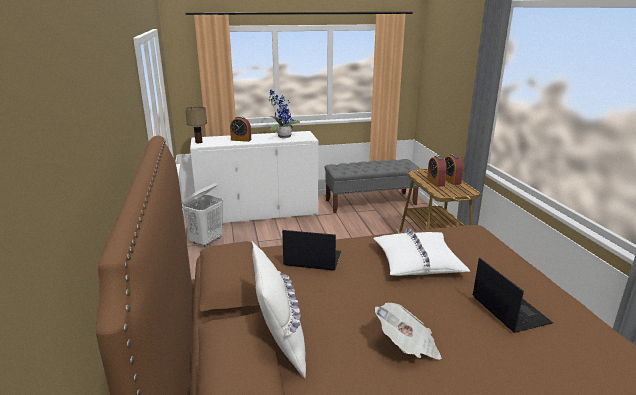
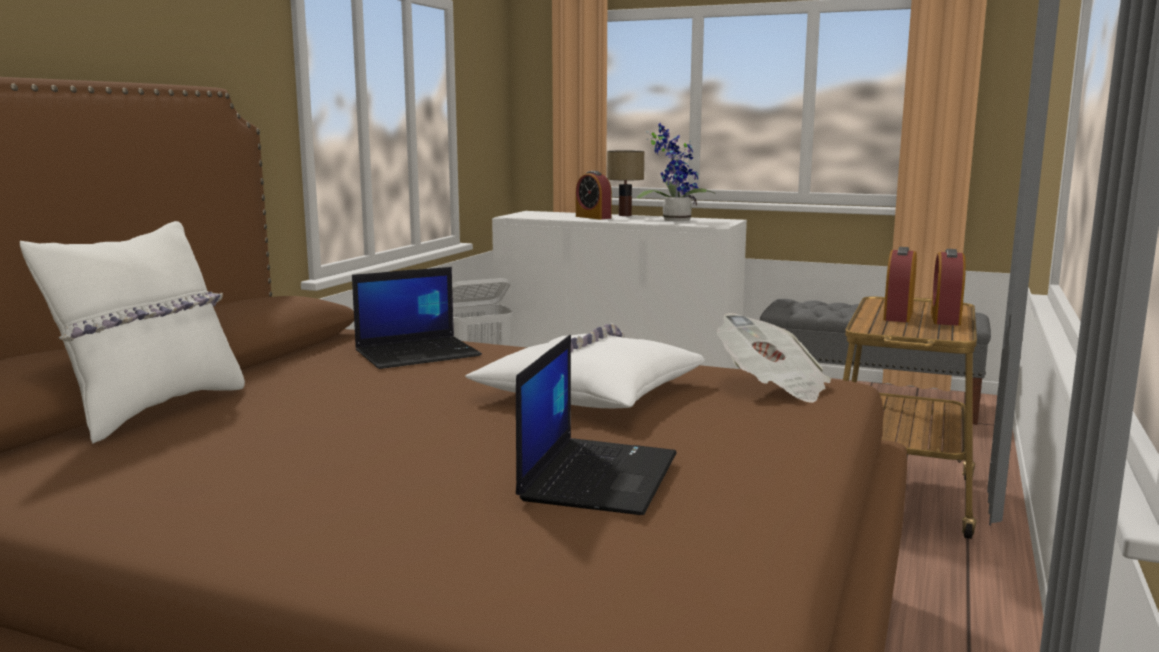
camera: 35 degrees right, 10 degrees down
table lamp [185,107,207,143] -> table lamp moved to [607,151,644,216]
laptop [282,230,341,271] -> laptop turned 105 degrees clockwise [352,267,482,369]
newspaper [375,303,442,360] -> newspaper moved to [717,313,831,403]

